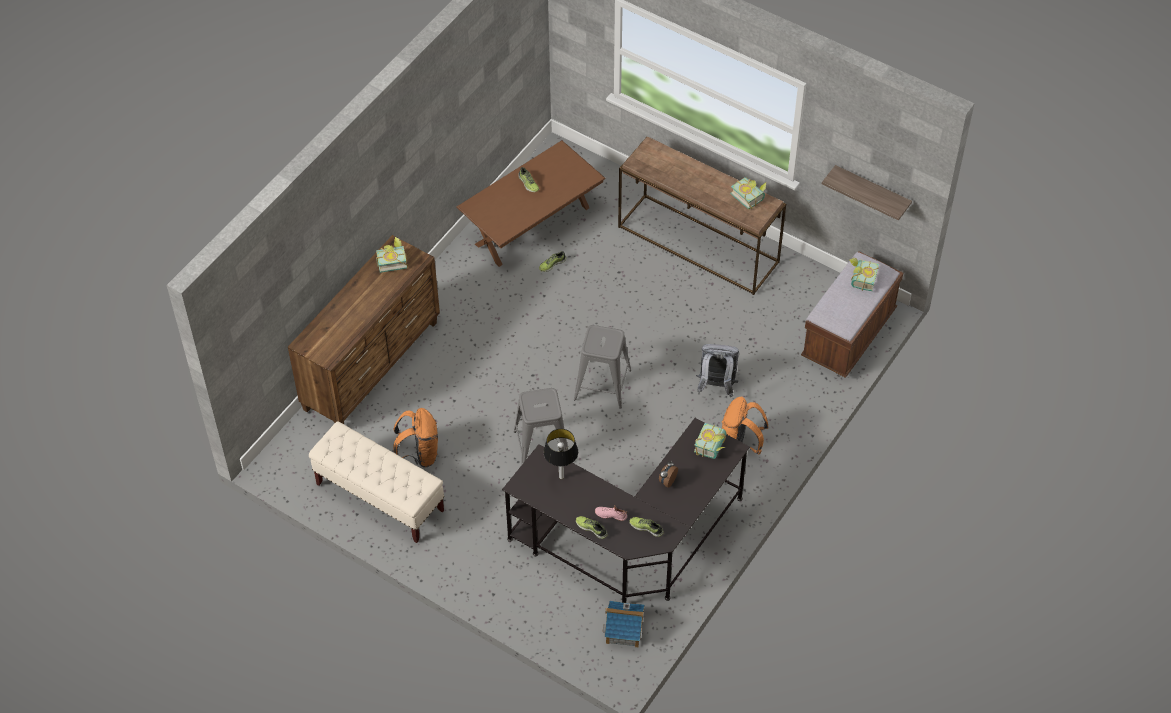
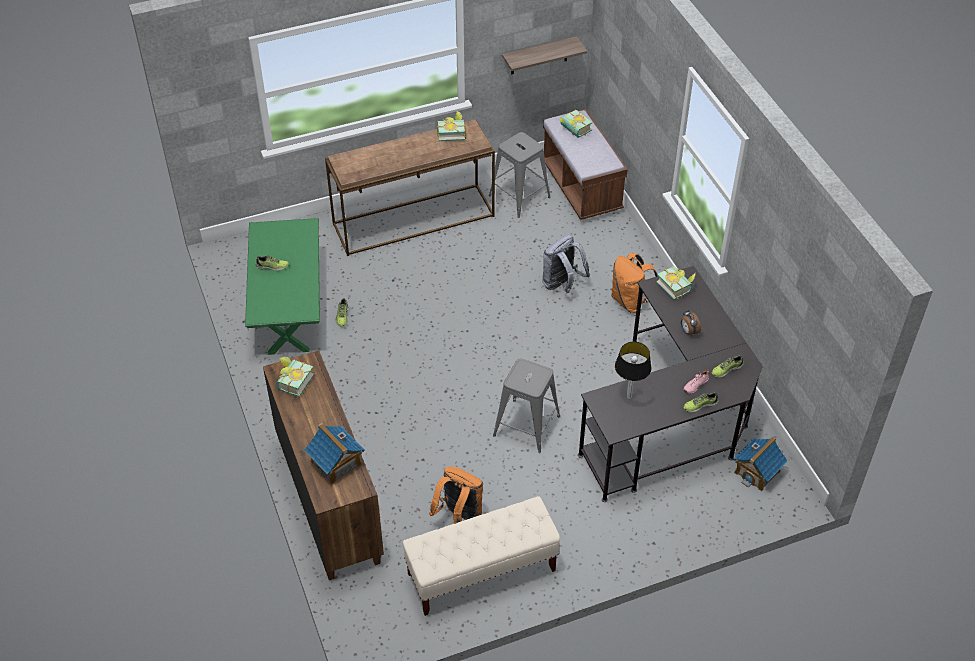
camera: 55 degrees left, 5 degrees down
brown coffee table [457,140,606,267] -> green coffee table [245,218,320,355]
grey stool [574,325,631,409] -> grey stool moved to [489,132,551,218]
none -> toy house [304,423,365,484]

